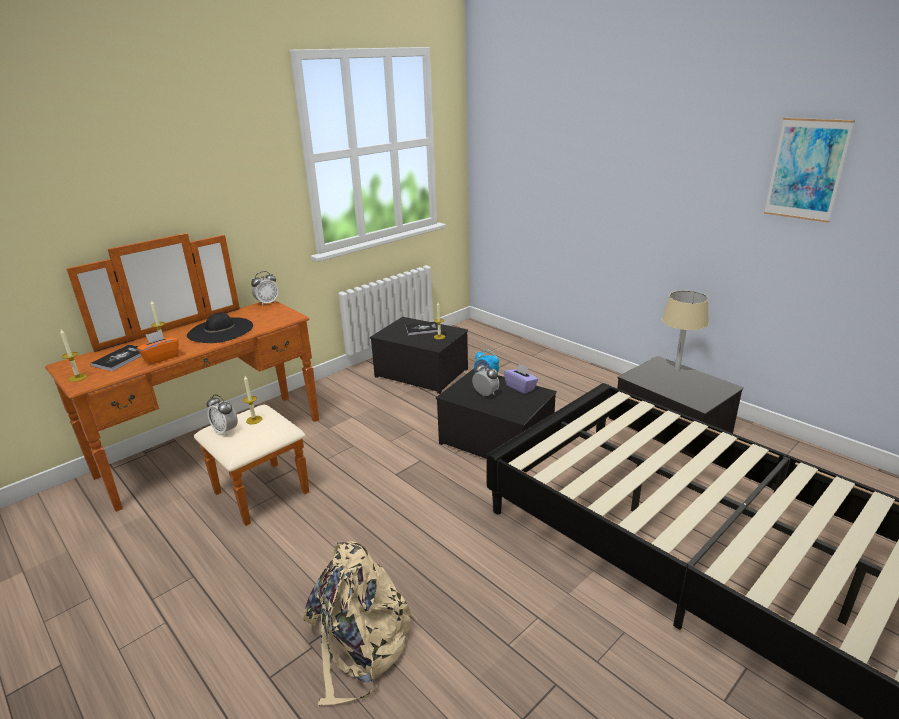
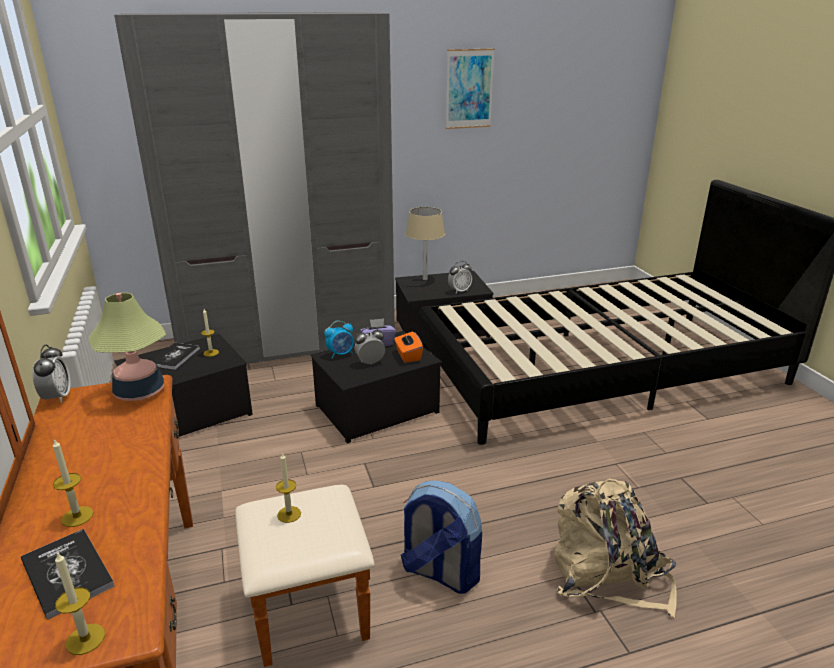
camera: 65 degrees left, 0 degrees up
orange tissue box [137,330,179,365] -> orange tissue box moved to [394,331,423,363]
black hat [187,313,253,343] -> none
alarm clock [206,394,238,436] -> alarm clock moved to [448,261,472,293]
none -> table lamp [89,293,166,401]
none -> grey wardrobe [114,12,395,364]
none -> backpack [401,480,482,594]

